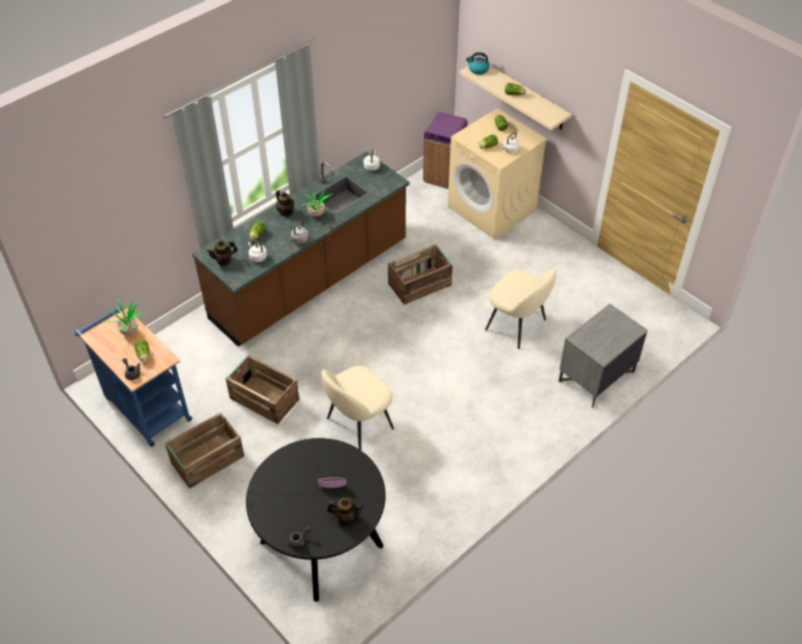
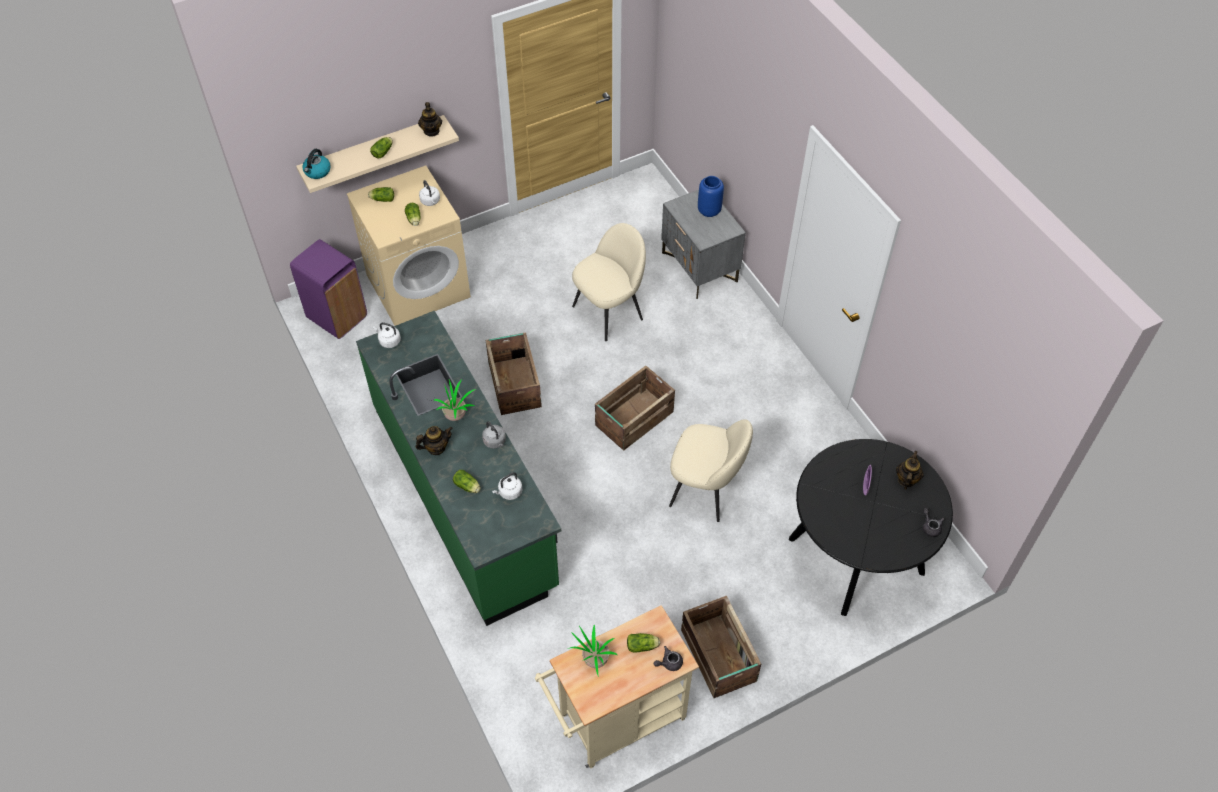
camera: 75 degrees left, 5 degrees up
blue cart [75,306,192,447] -> beige cart [535,605,699,768]
brown counter [192,151,409,346] -> green counter [356,310,561,626]
teapot [207,240,238,266] -> teapot moved to [418,102,442,137]
crate [226,354,299,424] -> crate moved to [595,366,675,451]
beige chair [321,366,394,450] -> beige chair turned 45 degrees counterclockwise [669,419,753,522]
none -> blue vase [698,176,724,217]

